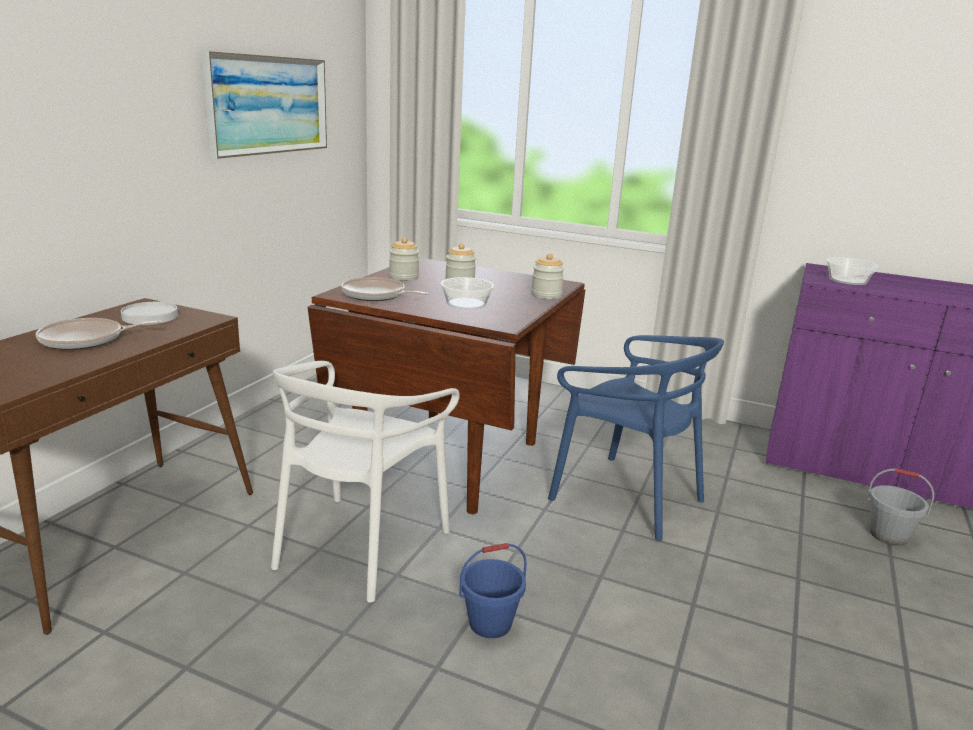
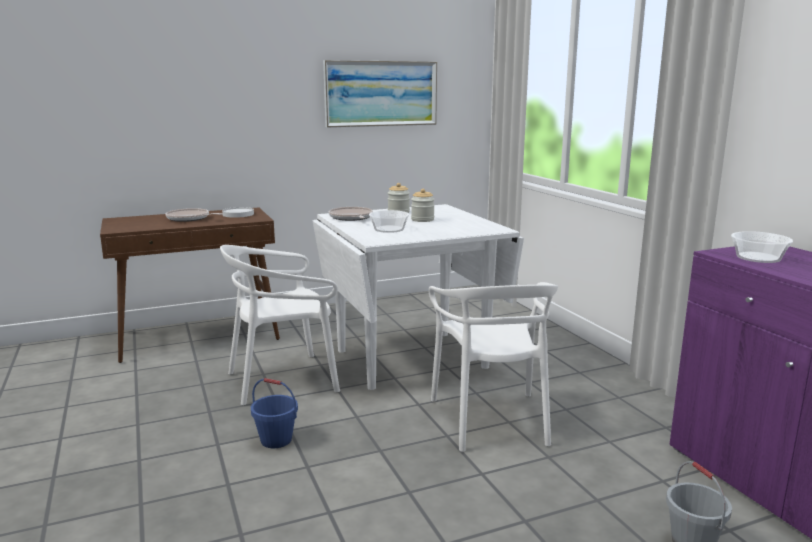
camera: 45 degrees right, 5 degrees down
brown dining table [307,257,586,514] -> white dining table [312,204,524,390]
jar [531,254,564,299] -> none
blue chair [548,335,724,541] -> white chair [429,282,558,452]

